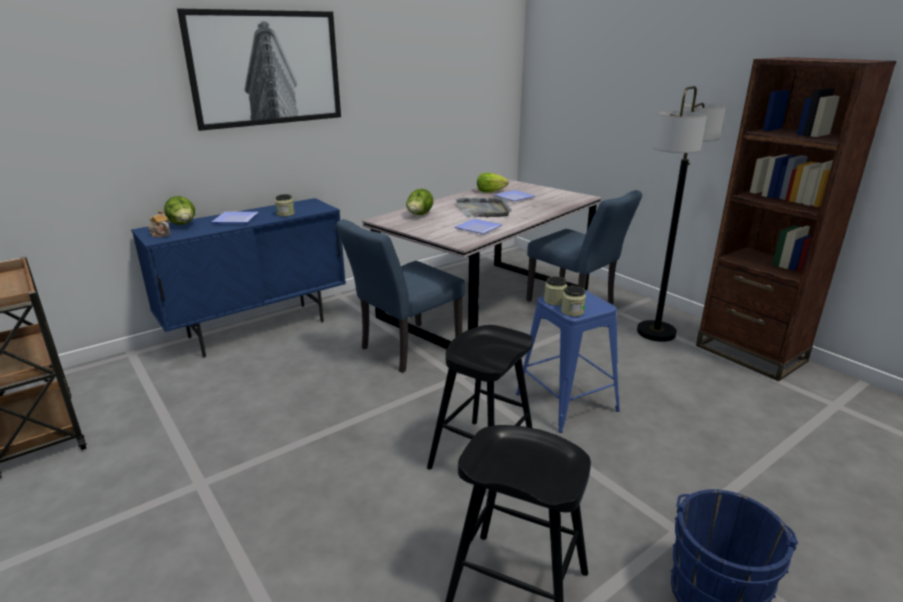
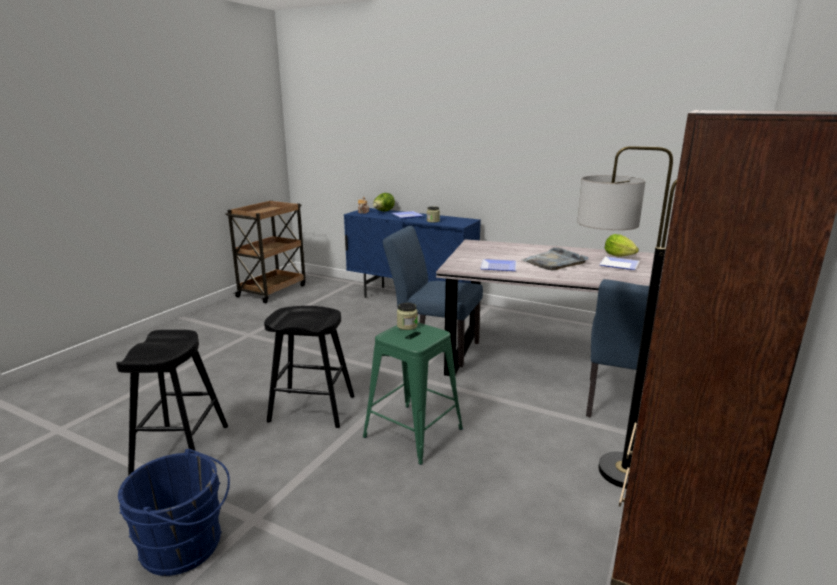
camera: 65 degrees right, 5 degrees down
picture [177,9,341,131] -> none
lettuce [406,189,434,215] -> none
blue stool [516,290,620,433] -> green stool [363,322,463,465]
jar [561,286,586,317] -> none

